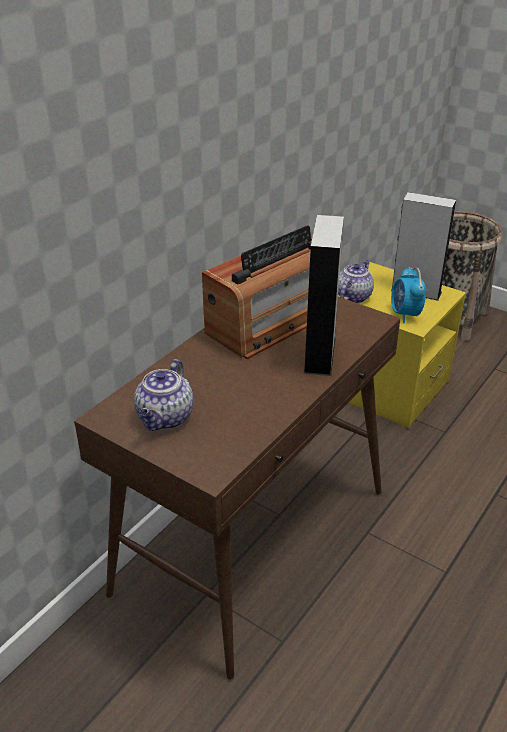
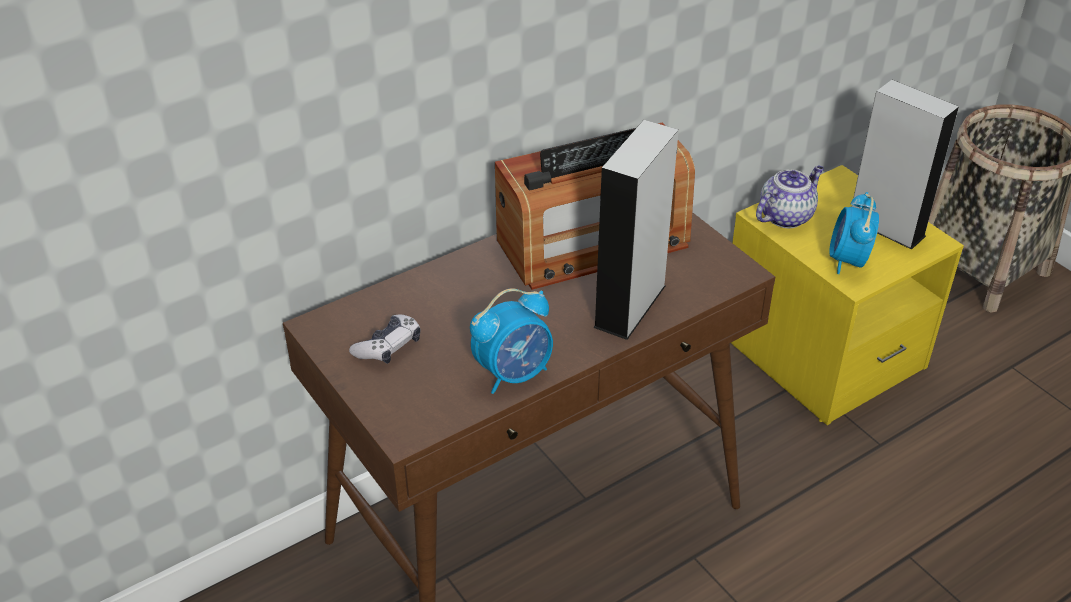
camera: 20 degrees right, 5 degrees up
teapot [134,359,194,431] -> game controller [349,315,421,364]
none -> alarm clock [470,289,553,394]

